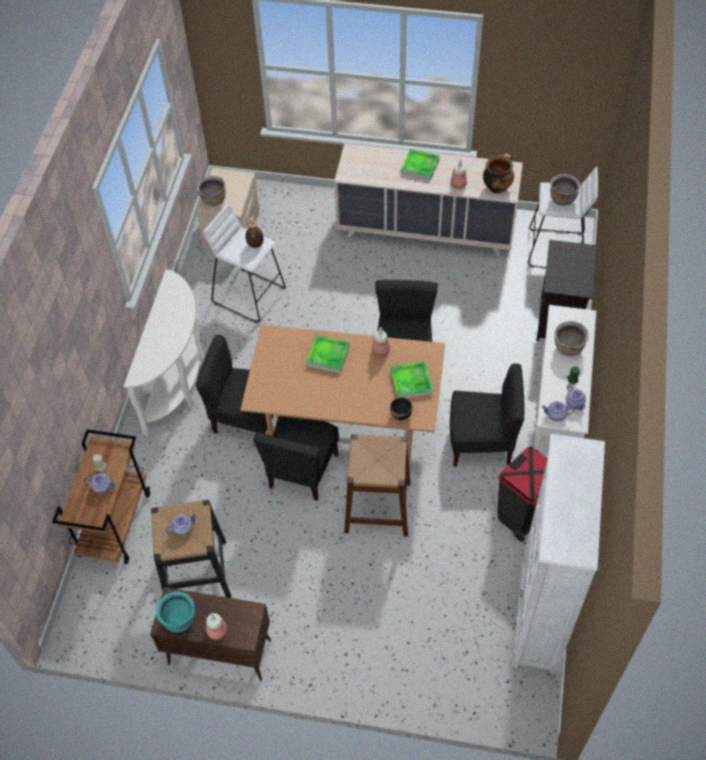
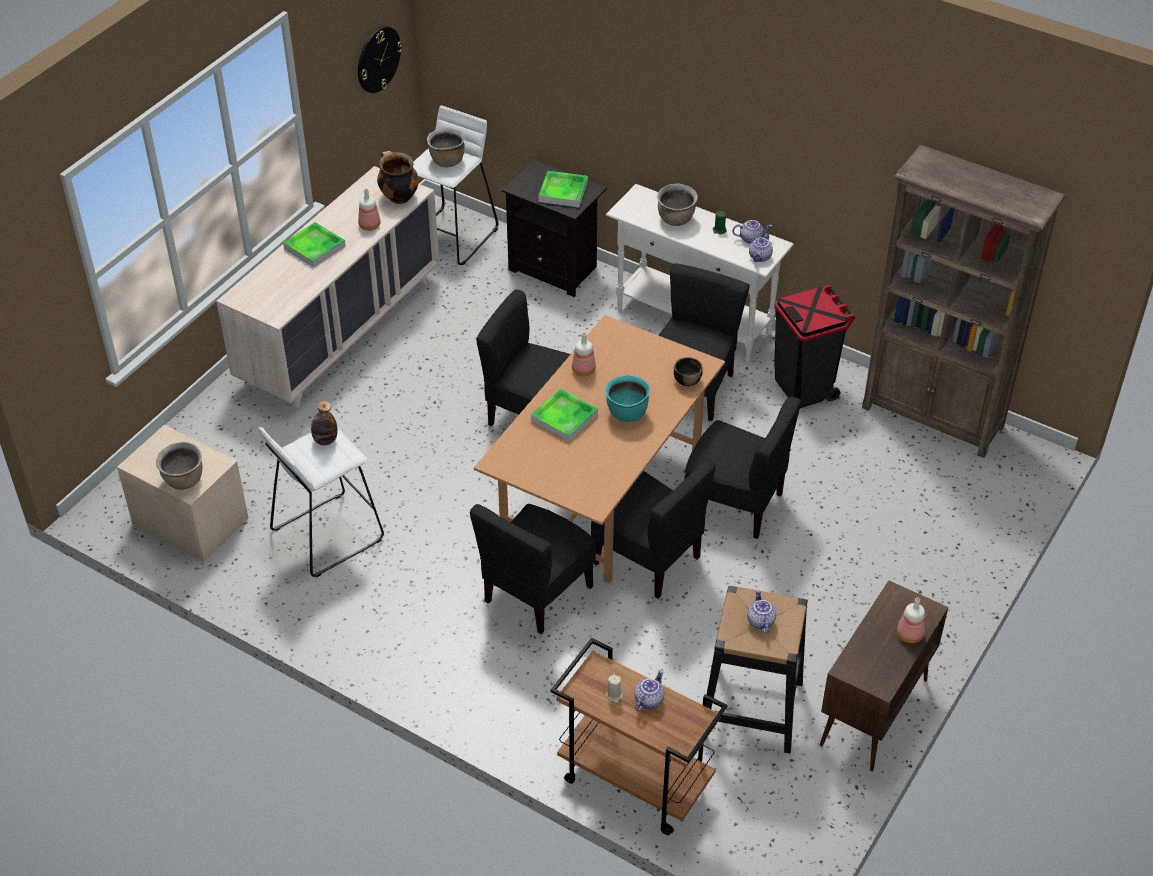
camera: 70 degrees left, 10 degrees down
white console table [124,269,205,435] -> none
turquoise cooking pot [156,591,195,632] -> turquoise cooking pot moved to [605,375,650,422]
brown stool [344,434,411,537] -> black chair [685,396,801,539]
tray [391,362,433,398] -> tray moved to [538,171,588,207]
white bookcase [511,434,605,674] -> brown bookcase [862,145,1066,458]
none -> wall clock [358,26,403,93]

